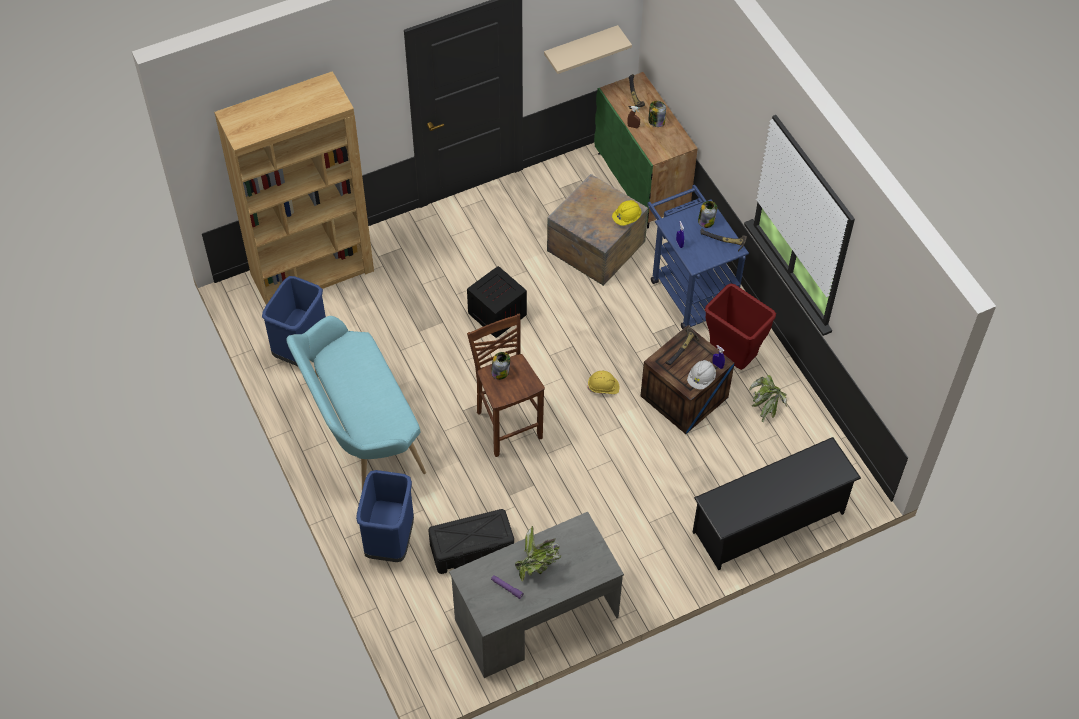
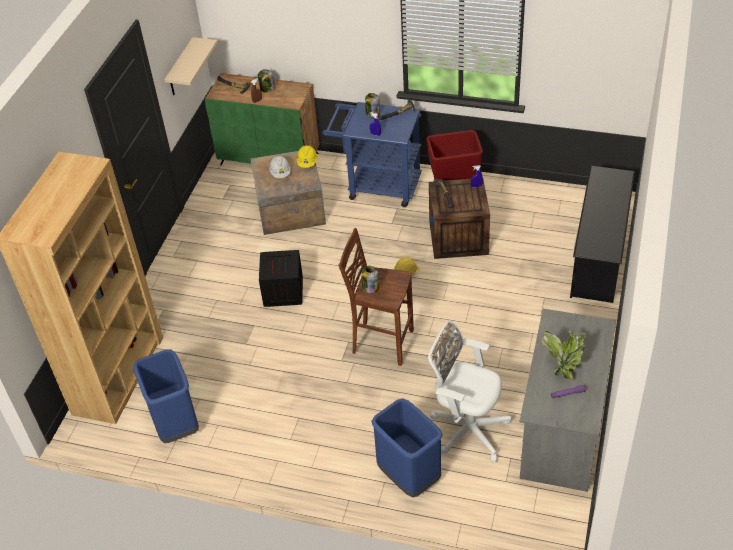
camera: 45 degrees left, 10 degrees down
turquoise bench [286,316,426,490] -> none
black storage box [428,509,514,574] -> white office chair [428,320,512,462]
white hard hat [687,360,716,389] -> white hard hat moved to [269,156,290,178]
potted plant [750,375,787,422] -> none

